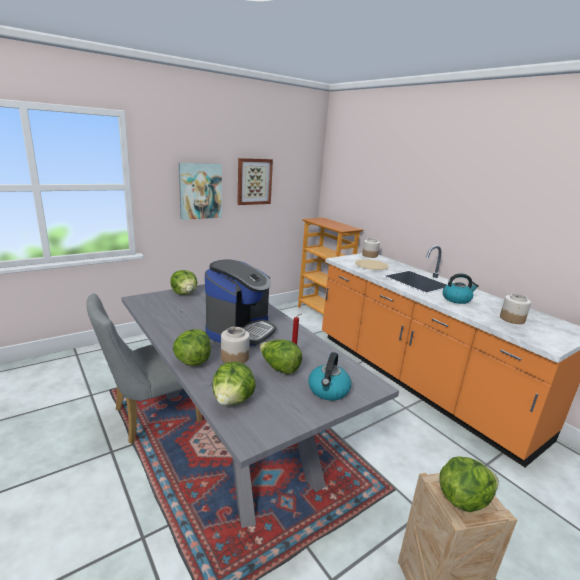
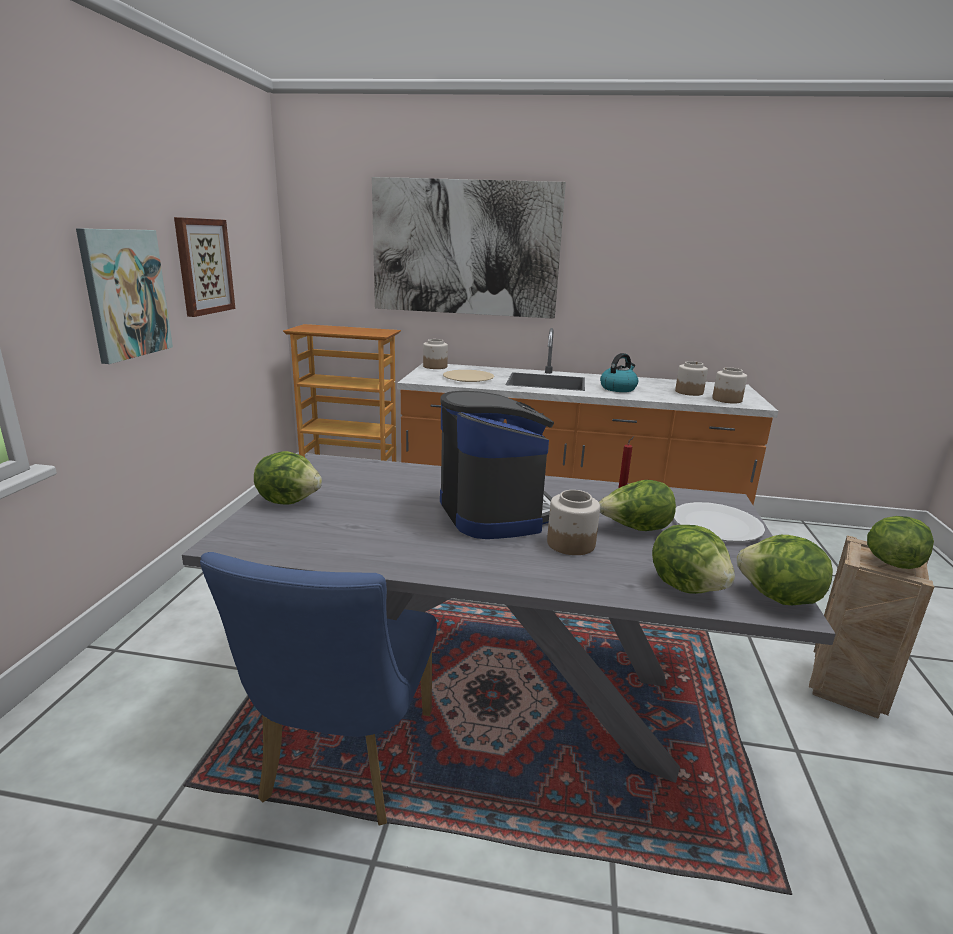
camera: 45 degrees left, 0 degrees up
grey chair [87,293,202,444] -> blue chair [200,552,437,825]
lettuce [173,329,211,366] -> lettuce moved to [737,535,833,605]
kettle [308,352,351,400] -> white plate [674,502,765,542]
none -> picture [372,177,566,319]
none -> jar [712,368,747,404]

